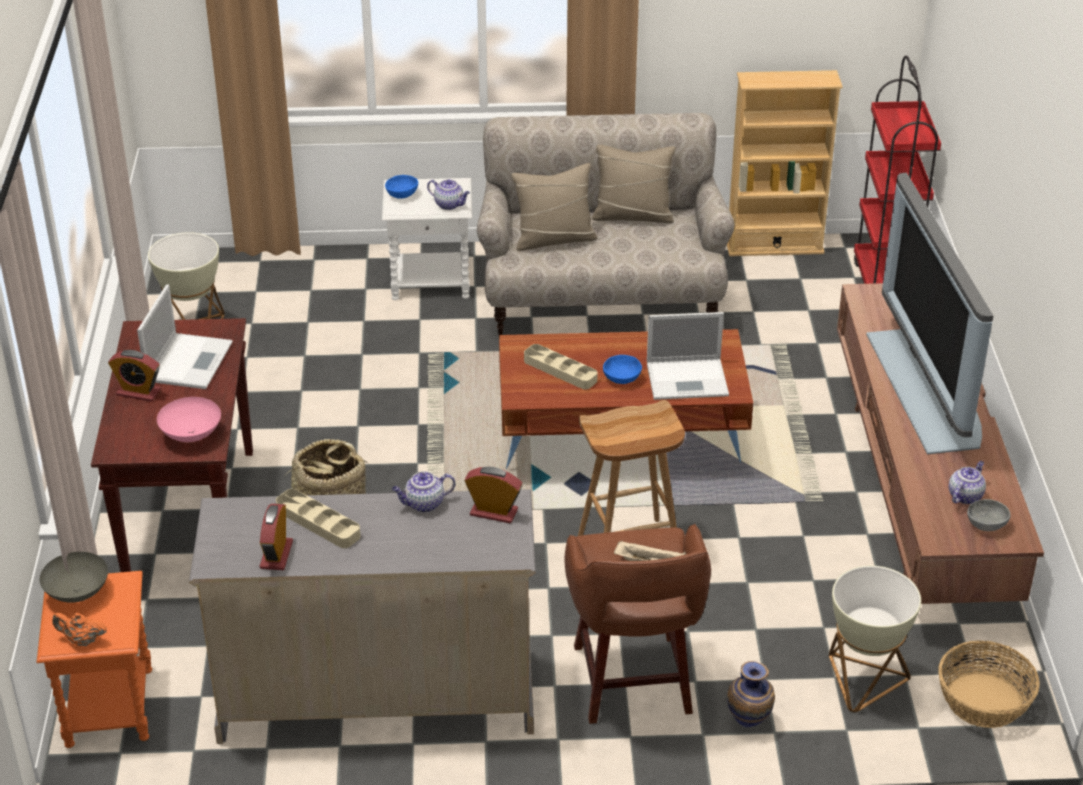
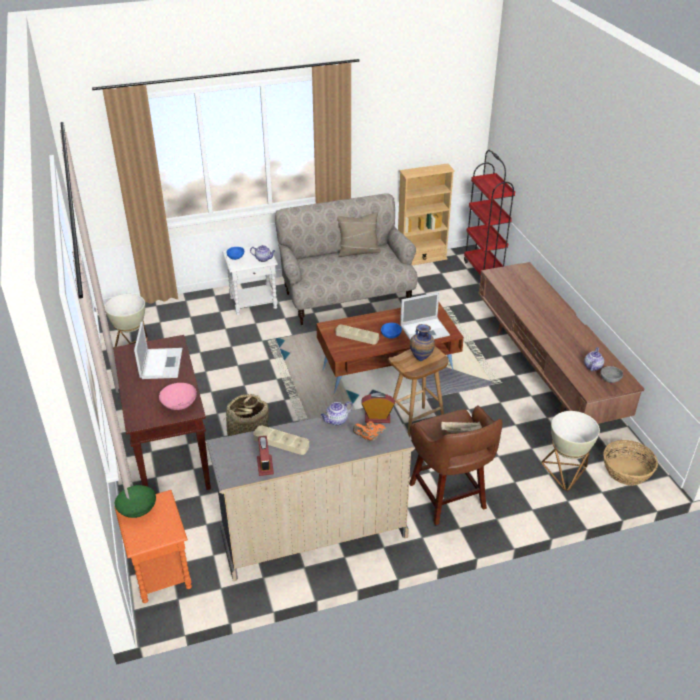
camera: 15 degrees left, 0 degrees up
grey bowl [40,552,108,603] -> green bowl [115,485,156,518]
orange teapot [52,613,107,646] -> orange teapot moved to [353,421,386,441]
alarm clock [108,350,161,402] -> none
beige pillow [511,163,598,251] -> none
vase [727,661,775,728] -> vase moved to [410,324,435,361]
television [866,173,993,454] -> none

